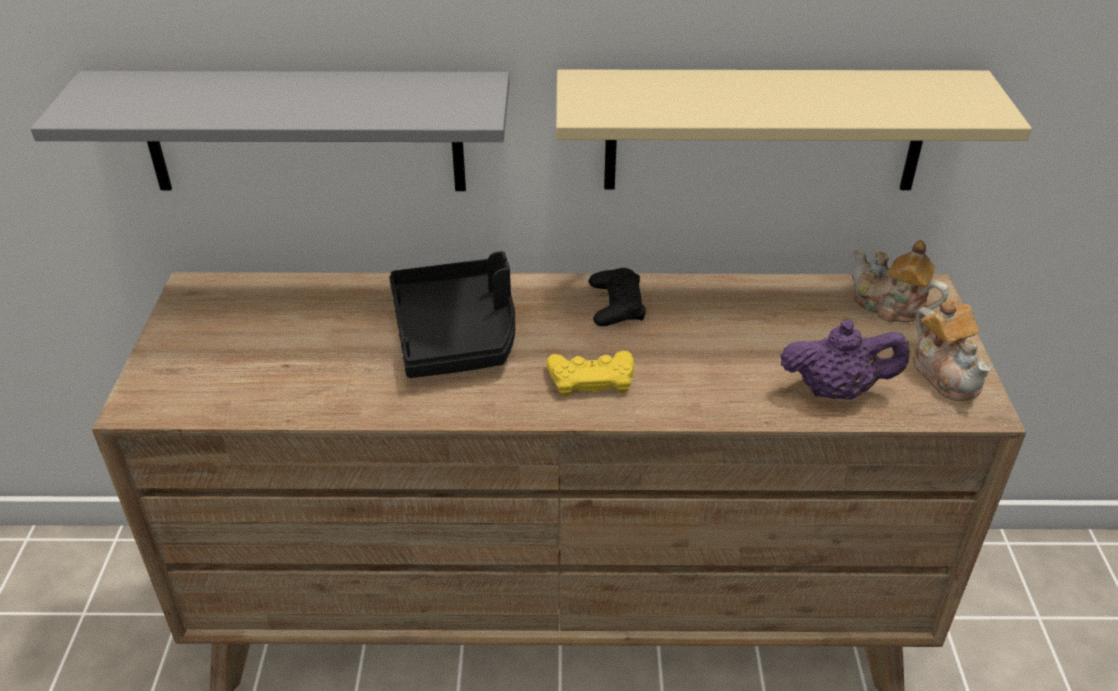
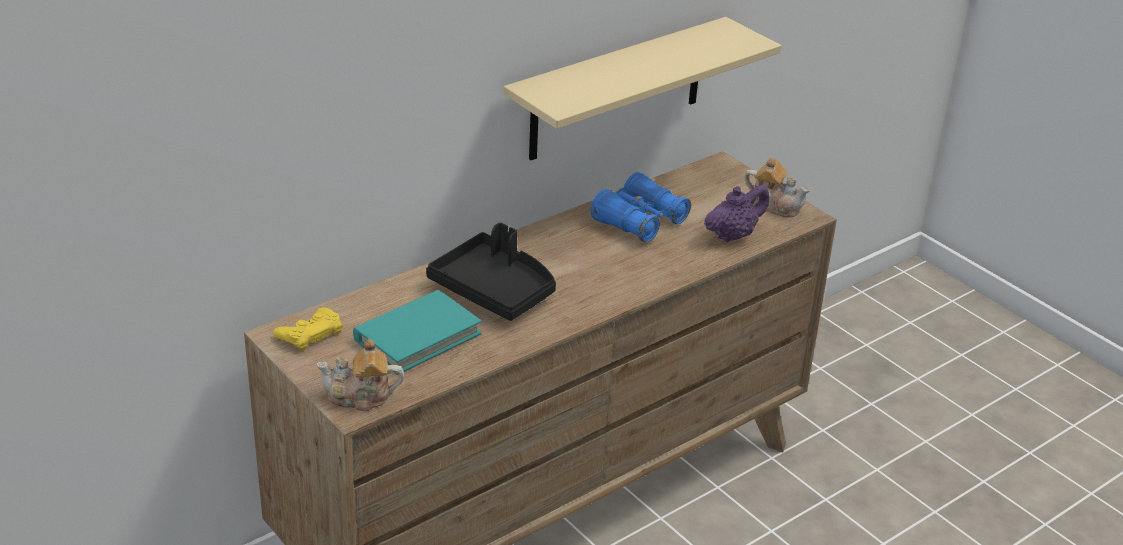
camera: 40 degrees left, 5 degrees down
grey shelf [31,71,509,191] -> none
yellow game controller [546,351,634,396] -> yellow game controller moved to [273,307,343,351]
black game controller [589,268,646,326] -> none
teapot [853,240,949,323] -> teapot moved to [317,339,404,411]
none -> turquoise book [353,290,482,375]
none -> blue binoculars [591,172,691,242]

